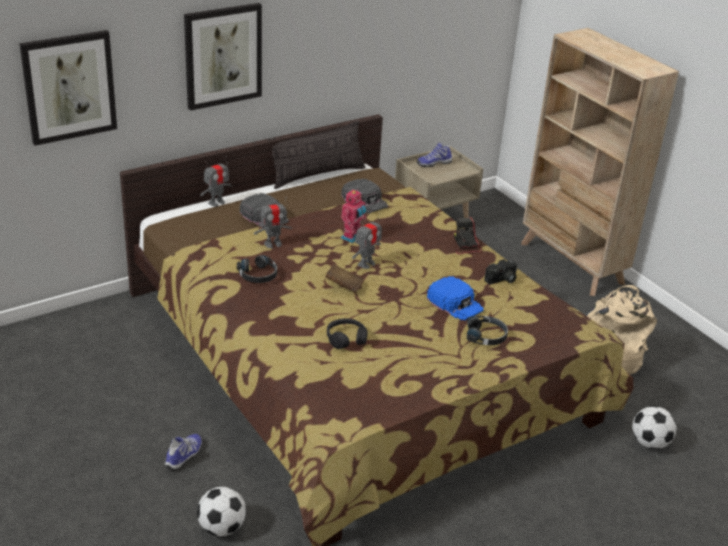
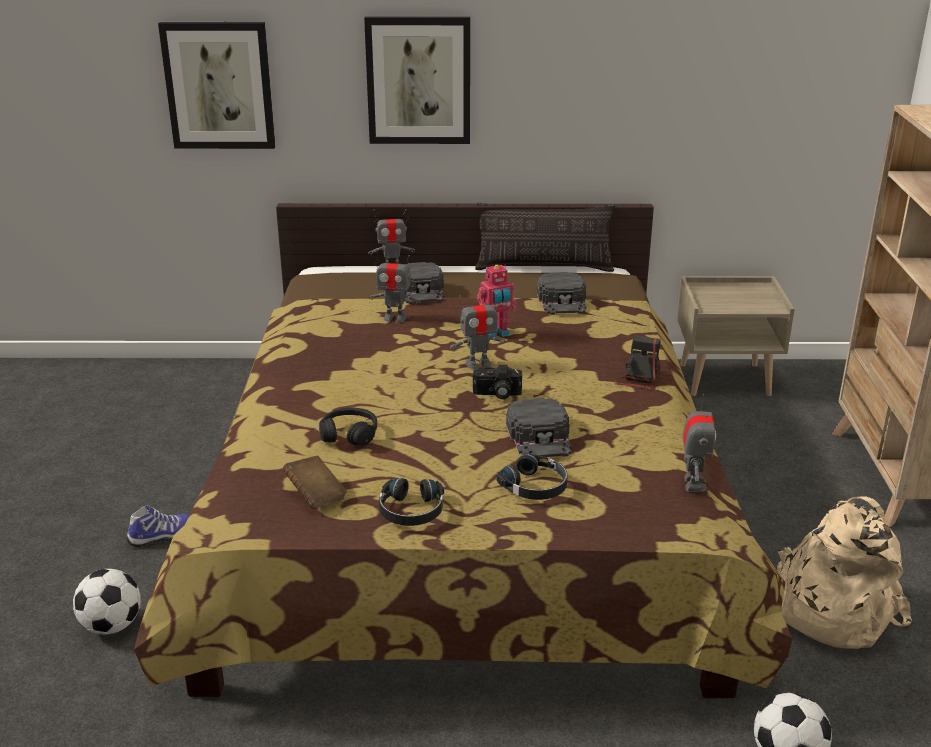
camera: 35 degrees right, 5 degrees down
black headphones [237,255,277,283] -> black headphones moved to [379,478,444,526]
brown book [325,264,364,293] -> brown book moved to [282,455,347,508]
shoe [417,142,452,167] -> none
blue cap [427,276,484,321] -> black cap [506,397,572,457]
camera [484,259,517,284] -> camera moved to [473,365,522,399]
none -> toy robot [683,394,716,492]

